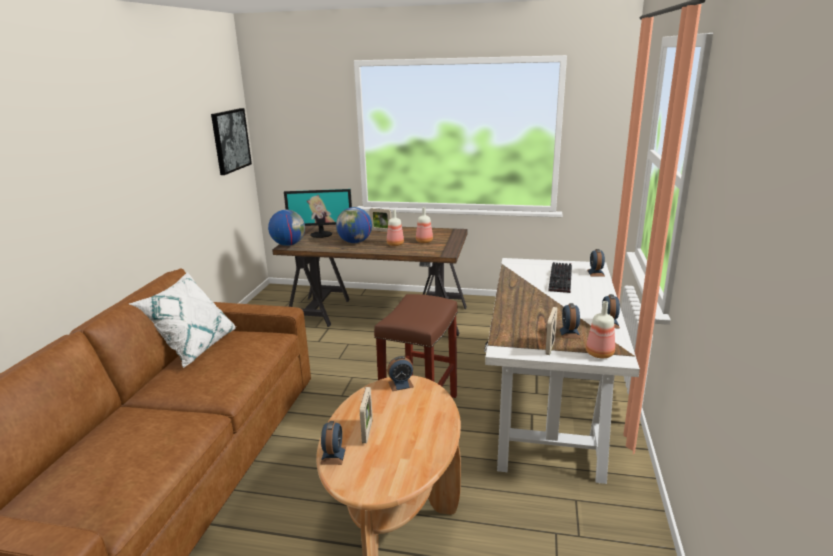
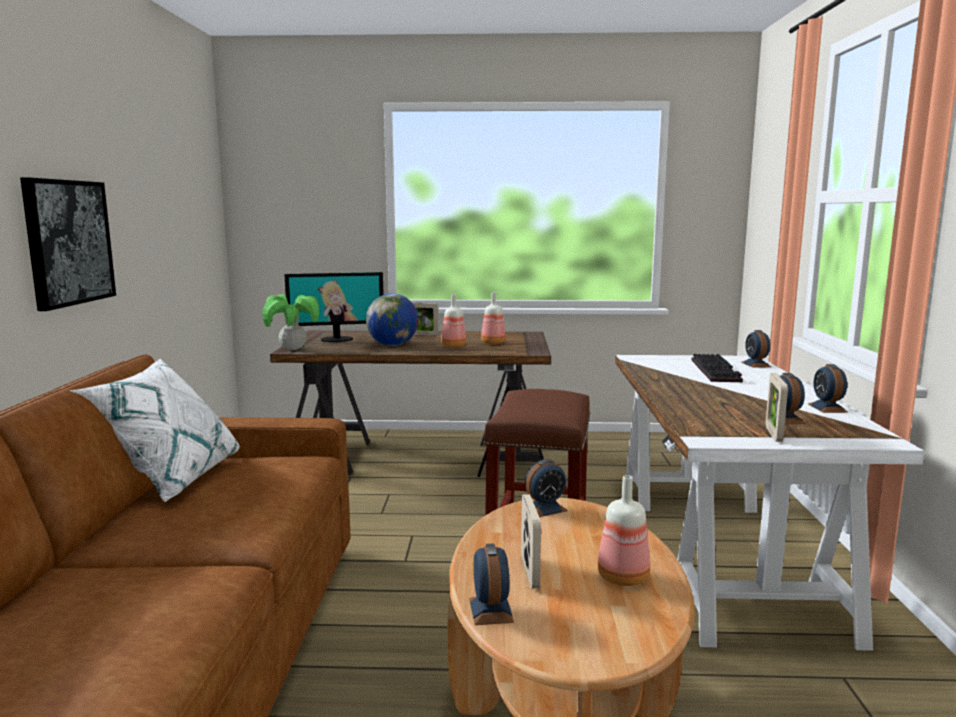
camera: 10 degrees left, 10 degrees down
picture [211,108,252,175] -> picture moved to [20,178,116,311]
globe [268,210,305,246] -> potted plant [262,294,319,350]
bottle [586,301,615,358] -> bottle moved to [597,475,650,586]

